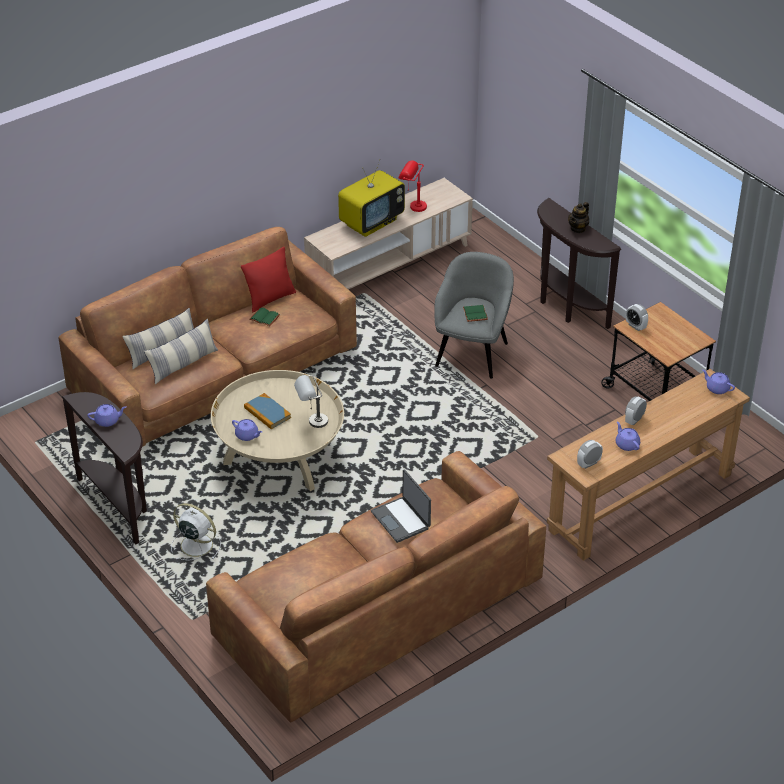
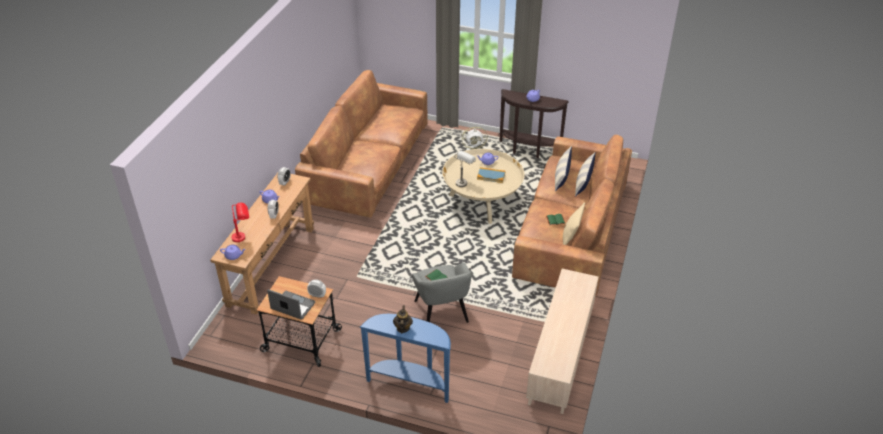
camera: 145 degrees right, 0 degrees up
red pillow [241,247,296,312] -> beige pillow [563,202,585,245]
television [338,159,405,237] -> none
laptop [371,469,431,543] -> laptop moved to [267,289,315,320]
red table lamp [399,160,427,212] -> red table lamp moved to [231,203,249,242]
brown console table [537,198,621,329] -> blue console table [359,314,451,403]

